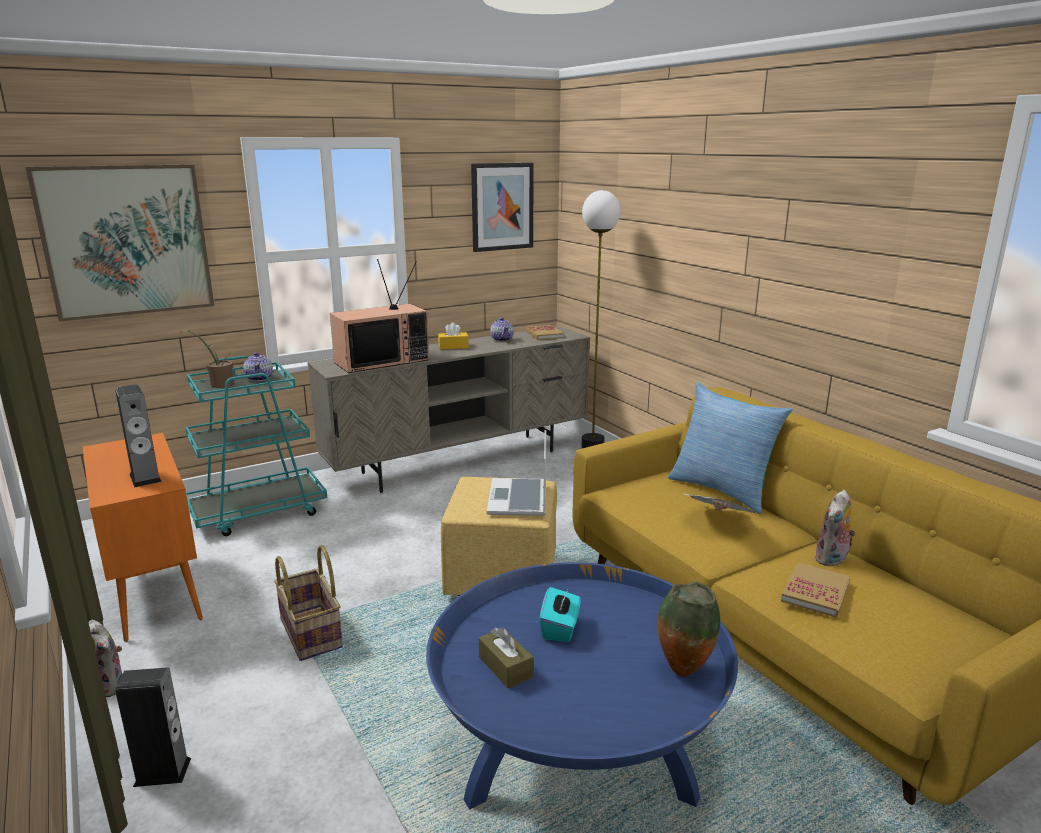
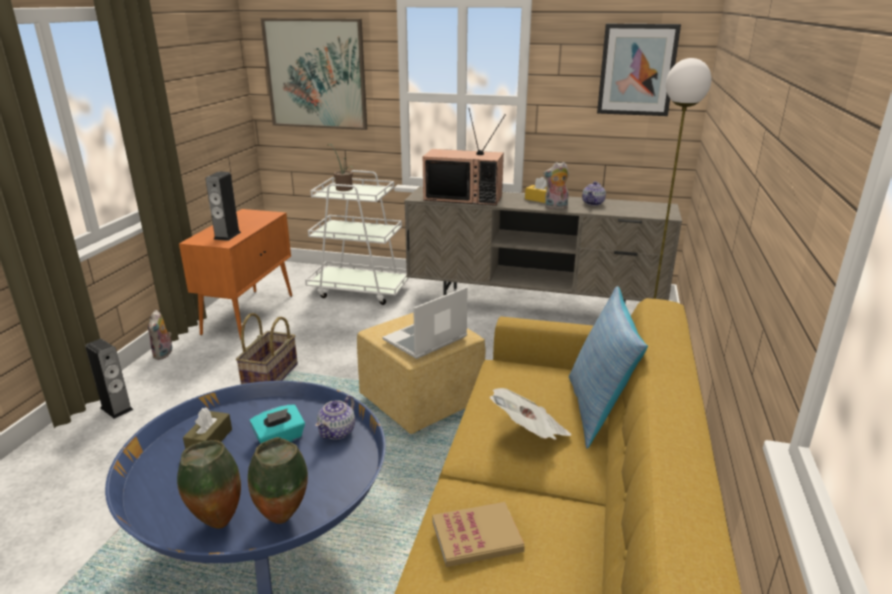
camera: 45 degrees right, 5 degrees up
turquoise cart [186,356,327,536] -> white cart [305,170,409,305]
teapot [243,352,273,381] -> teapot moved to [315,395,355,440]
book [525,325,564,340] -> none
plush toy [814,490,856,566] -> plush toy moved to [543,162,569,209]
none -> vase [177,440,241,529]

